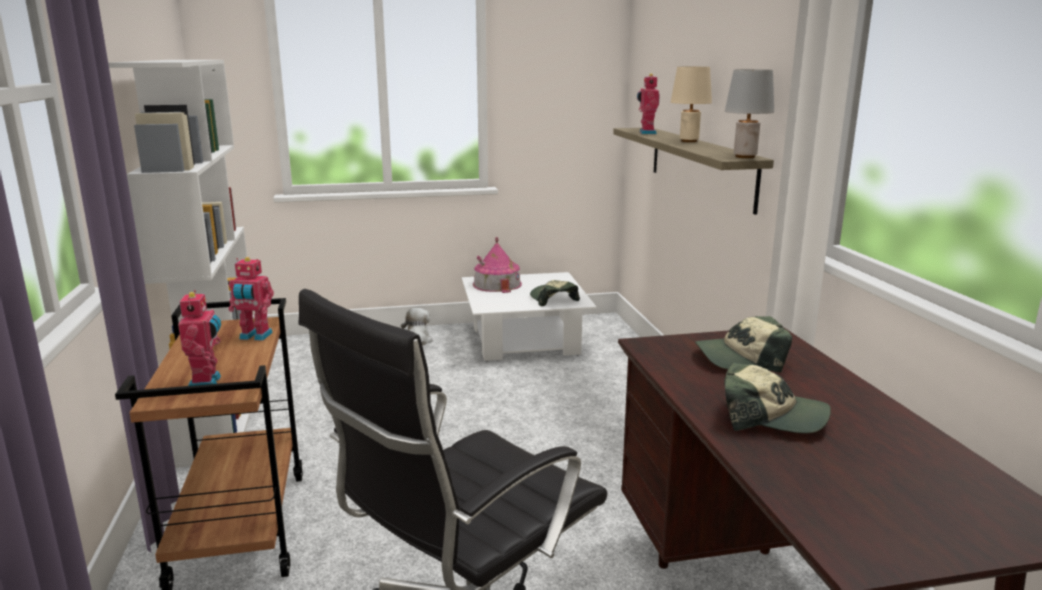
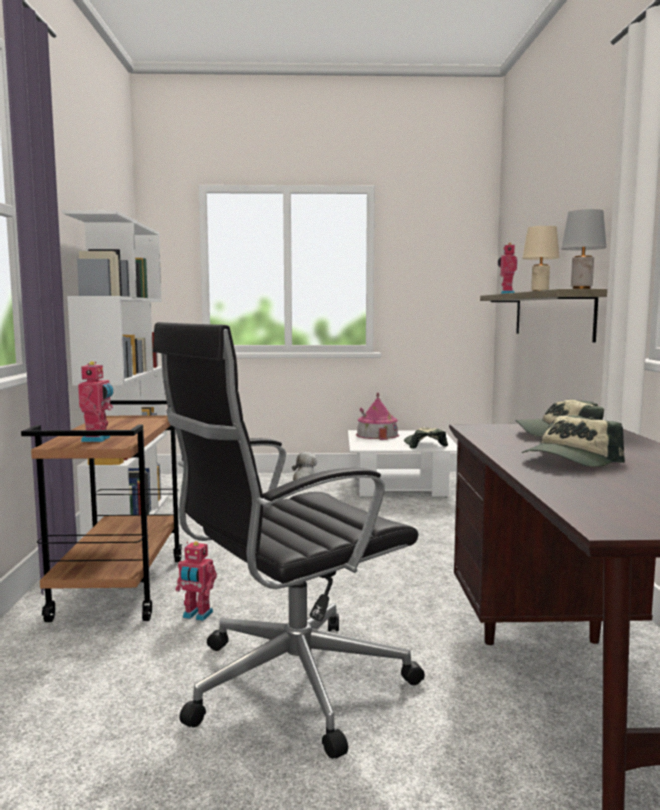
camera: 10 degrees right, 10 degrees down
toy robot [229,257,274,341] -> toy robot moved to [176,541,217,621]
cap [724,363,831,433] -> cap turned 105 degrees clockwise [522,415,625,467]

